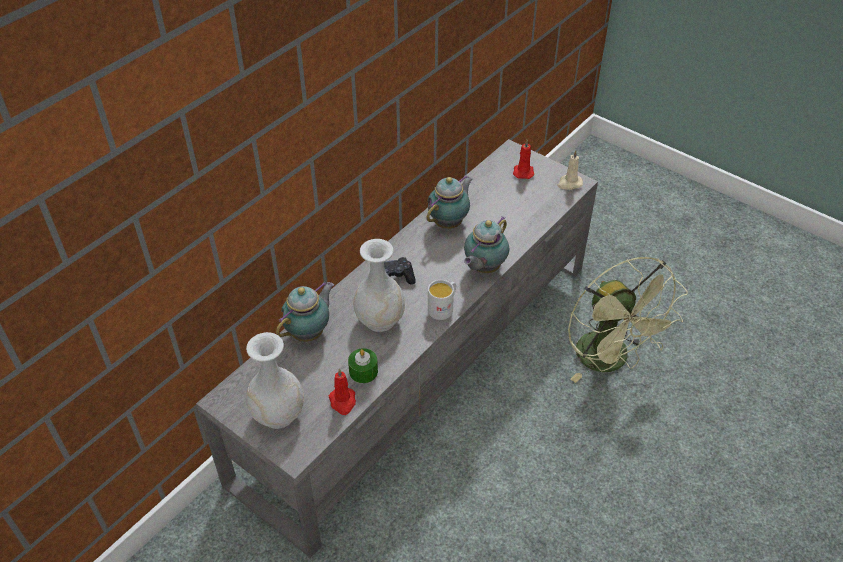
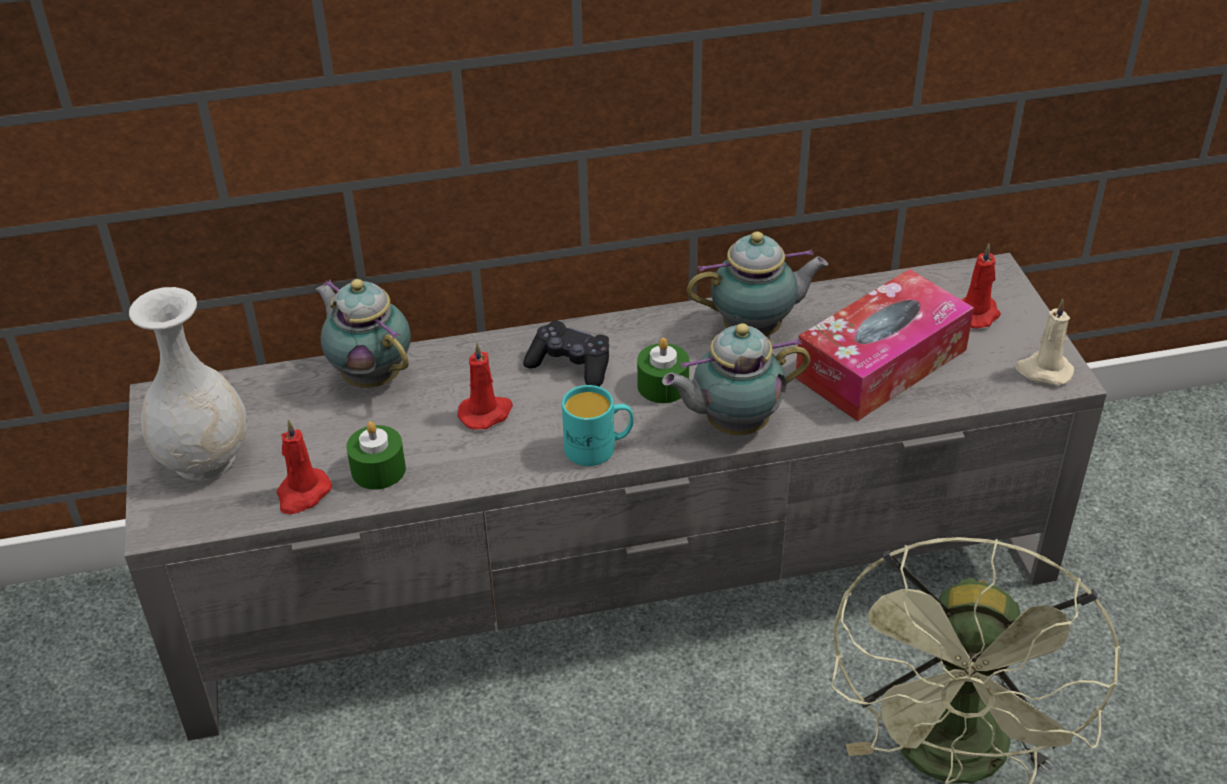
camera: 40 degrees right, 5 degrees down
teapot [276,282,334,342] -> teapot turned 120 degrees counterclockwise [315,279,411,388]
white vase [353,239,405,332] -> red candle [457,342,513,430]
white mug [428,280,456,320] -> turquoise mug [562,385,634,466]
none -> green candle [637,338,689,403]
none -> tissue box [796,269,974,421]

